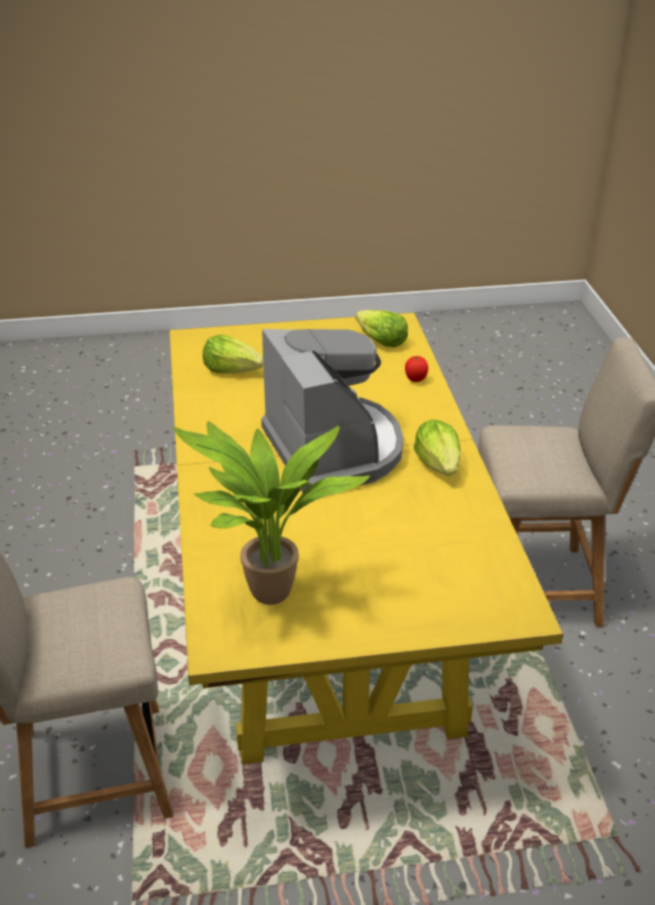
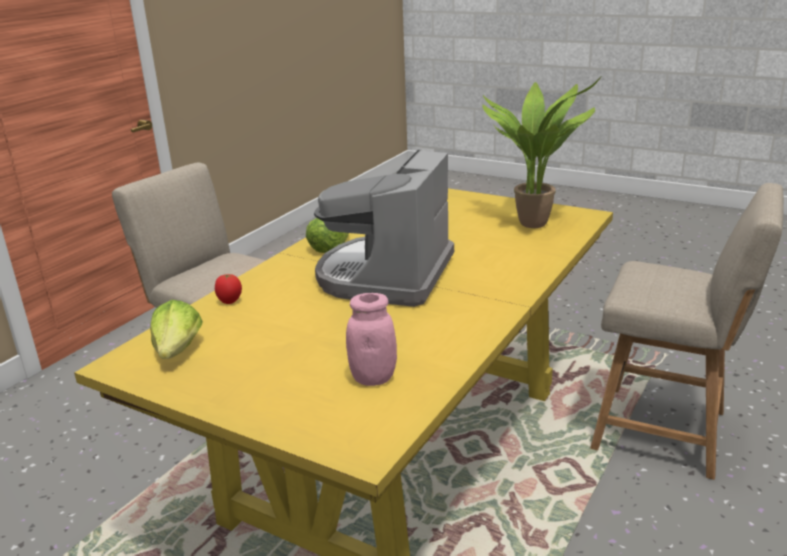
camera: 140 degrees left, 10 degrees down
lettuce [203,335,263,374] -> pink jar [346,293,397,386]

